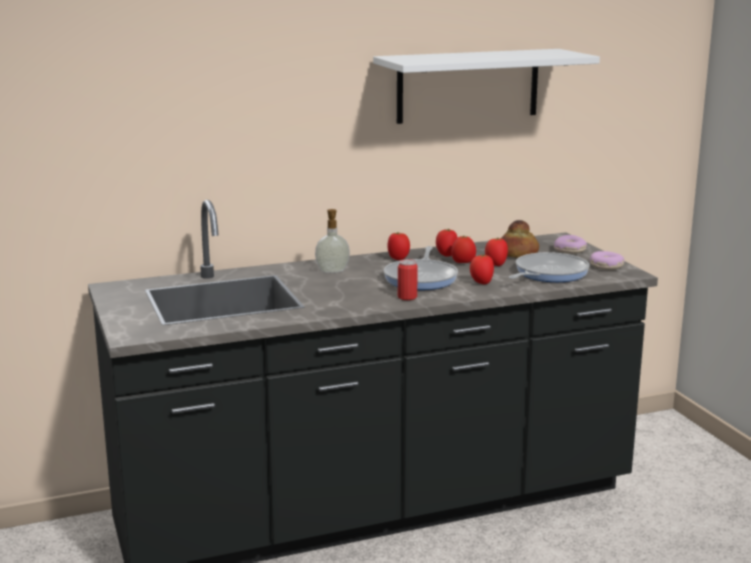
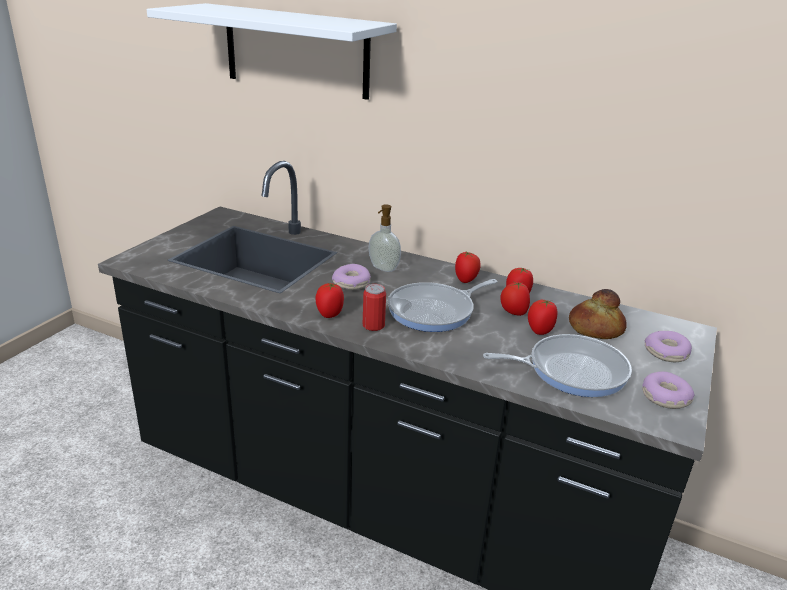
camera: 45 degrees right, 10 degrees up
white shelf [373,49,600,124] -> white shelf moved to [147,3,397,100]
tomato [470,254,494,284] -> tomato moved to [315,283,344,318]
none -> donut [332,264,371,290]

